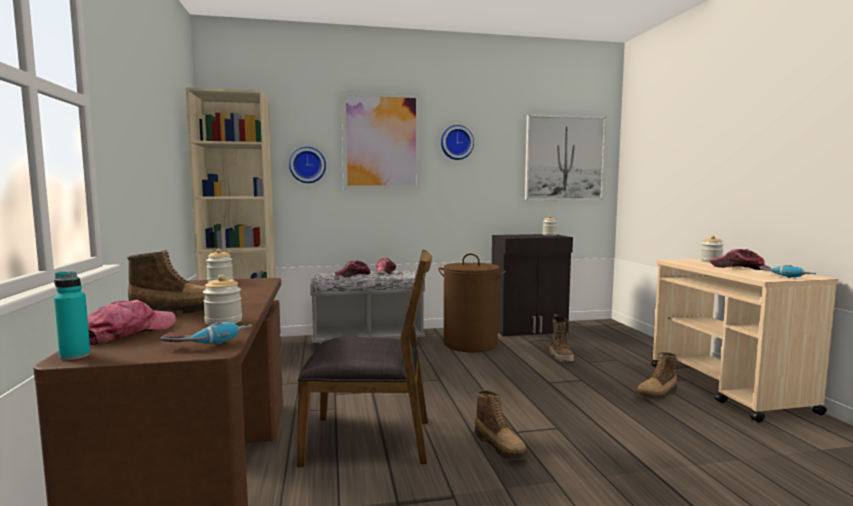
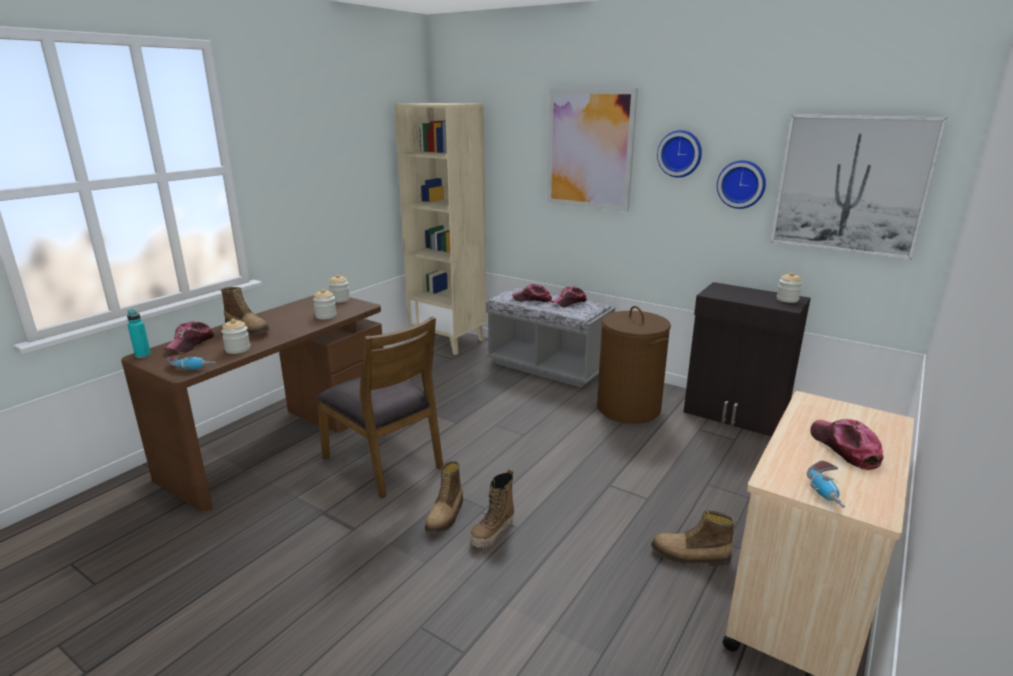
camera: 45 degrees right, 15 degrees up
cap [87,300,176,345] -> cap turned 120 degrees clockwise [164,321,214,352]
wall clock [289,147,326,183] -> wall clock moved to [717,160,766,209]
boot [549,314,574,362] -> boot moved to [470,469,514,548]
jar [700,235,724,262] -> jar moved to [313,289,337,319]

